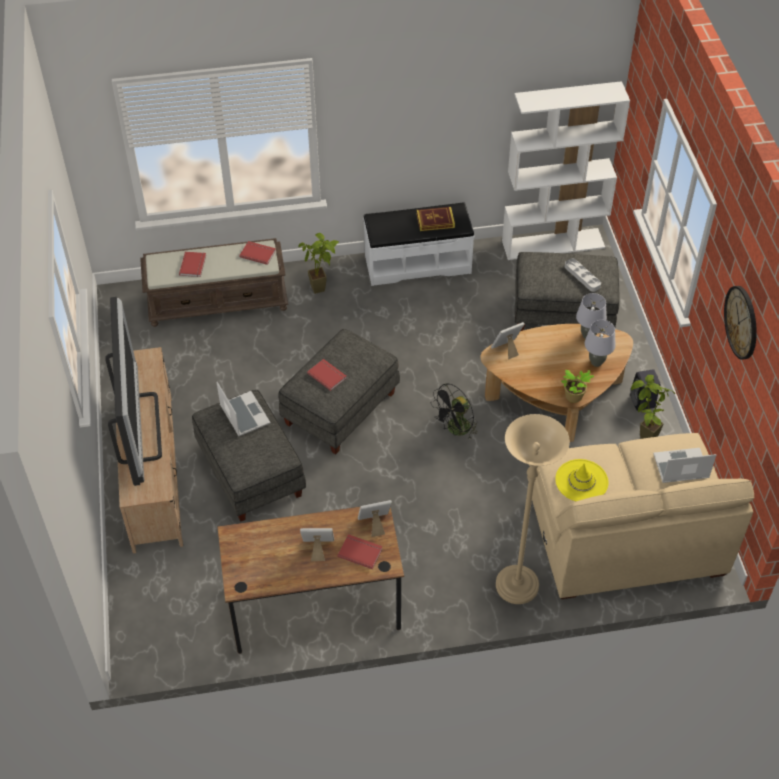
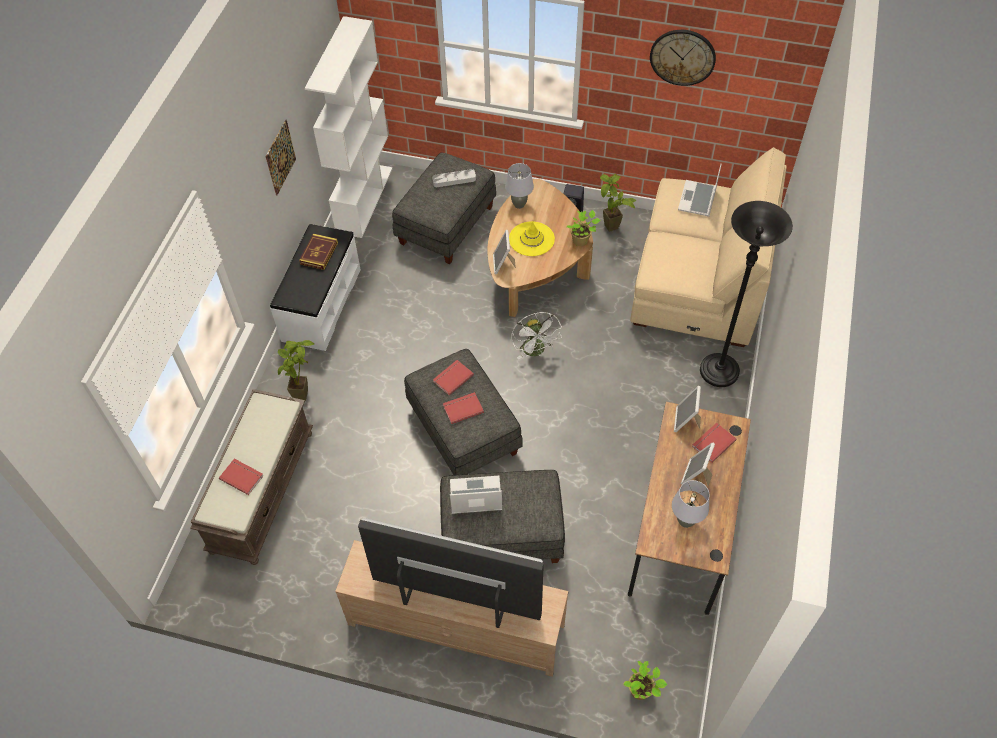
camera: 65 degrees left, 5 degrees up
red book [239,241,276,265] -> red book moved to [433,360,474,395]
black fan [431,383,477,439] -> white fan [511,312,562,360]
beige floor lamp [496,414,570,604] -> black floor lamp [700,201,793,387]
yellow hat [555,459,609,501] -> yellow hat moved to [509,221,555,256]
grey table lamp [584,320,616,367] -> grey table lamp moved to [672,480,709,528]
none -> picture [265,120,296,195]
none -> potted plant [623,661,667,700]

